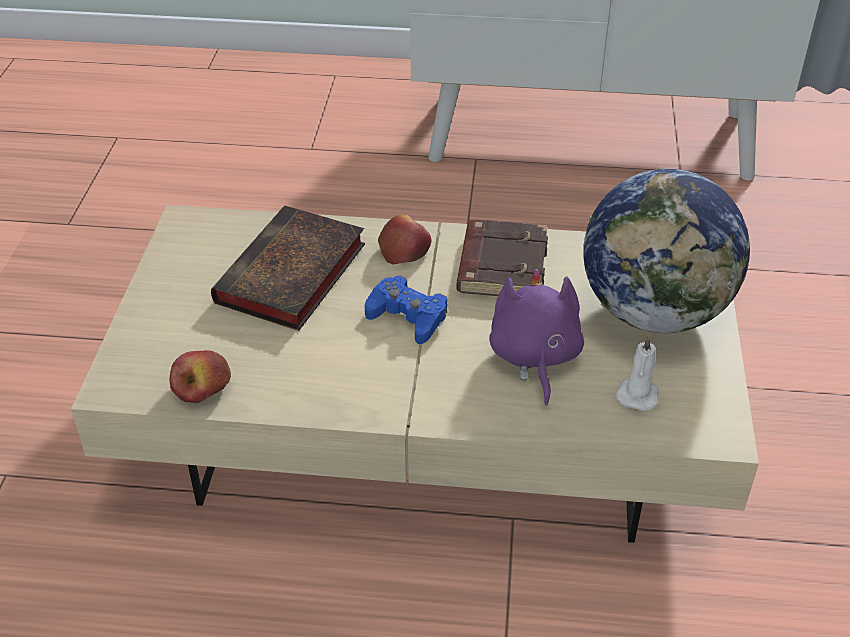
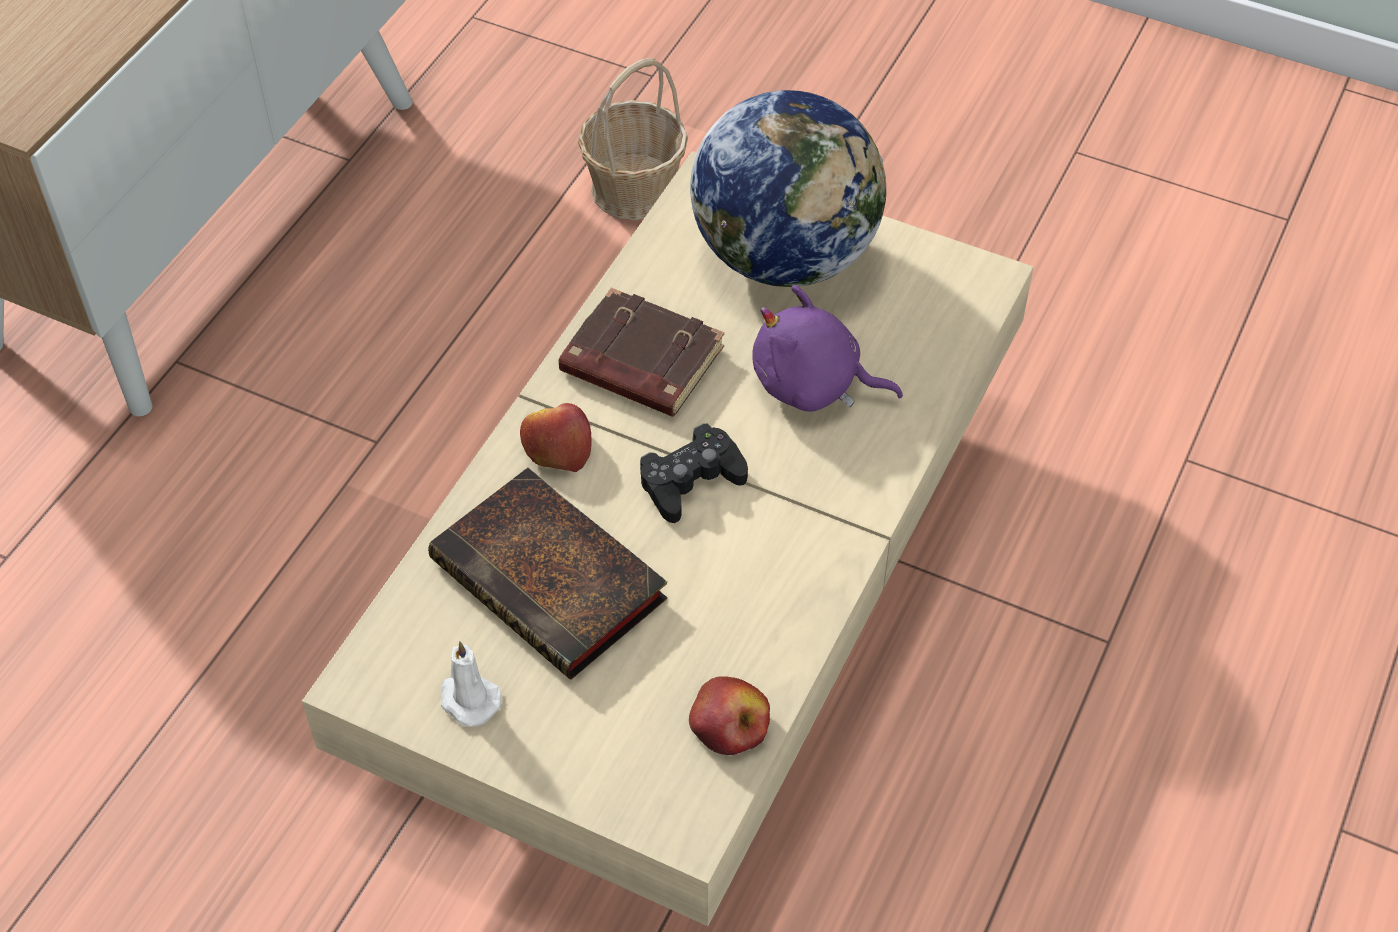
camera: 70 degrees left, 10 degrees up
blue game controller [365,275,448,344] -> black game controller [640,423,748,523]
white candle [616,334,659,411] -> white candle moved to [441,642,502,726]
none -> basket [578,58,688,220]

